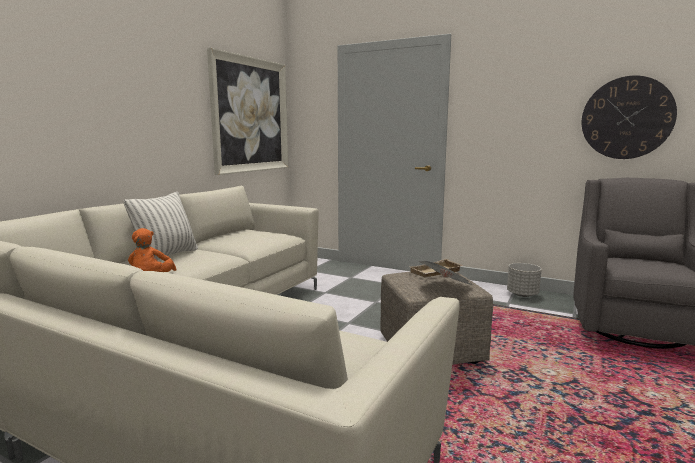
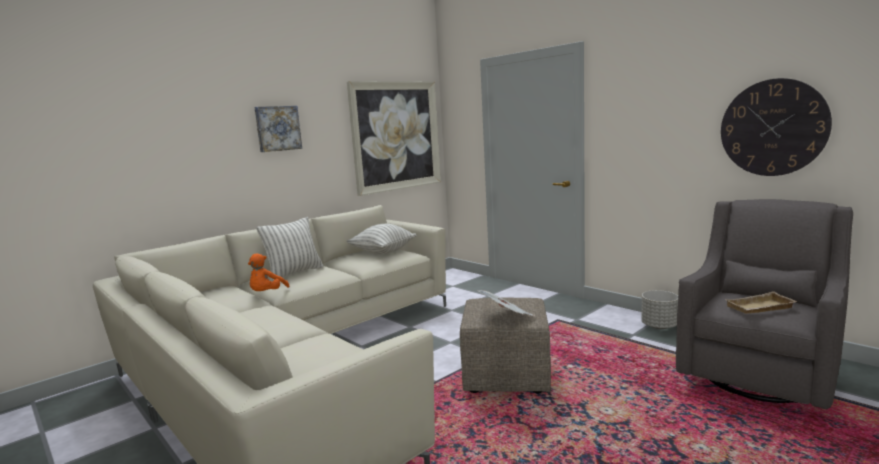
camera: 20 degrees right, 0 degrees up
beige tray [409,259,463,277] -> beige tray moved to [725,291,798,314]
none -> picture [254,106,302,152]
none -> pillow [347,224,417,254]

